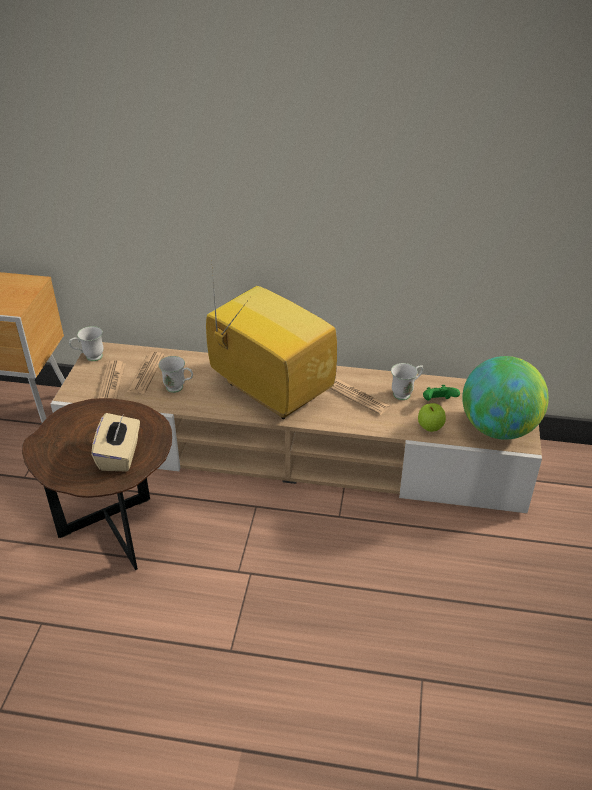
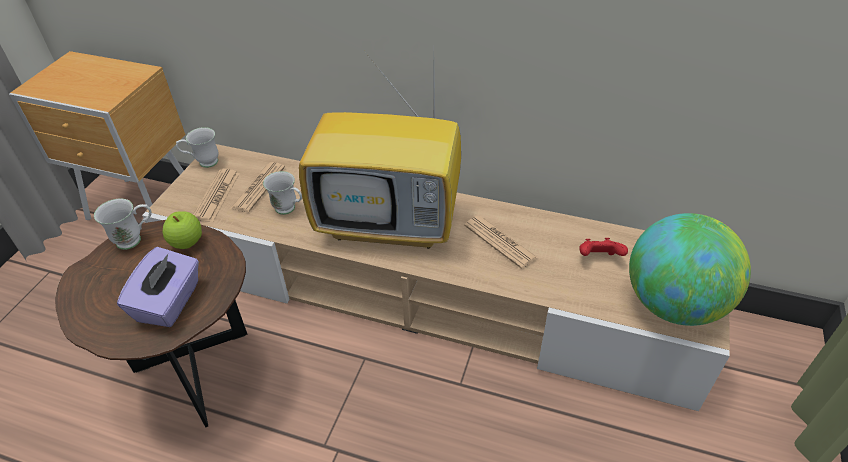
camera: 10 degrees right, 5 degrees up
beige tissue box [91,413,140,471] -> purple tissue box [117,247,199,327]
television [206,271,337,419] -> television turned 135 degrees clockwise [299,53,461,249]
white mug [391,363,423,400] -> white mug moved to [94,199,152,250]
apple [418,403,446,432] -> apple moved to [163,211,202,249]
green game controller [423,385,460,401] -> red game controller [579,238,628,256]

